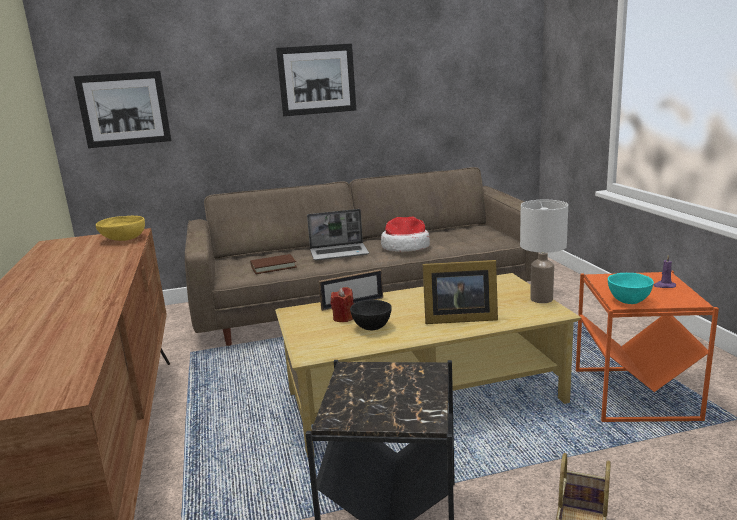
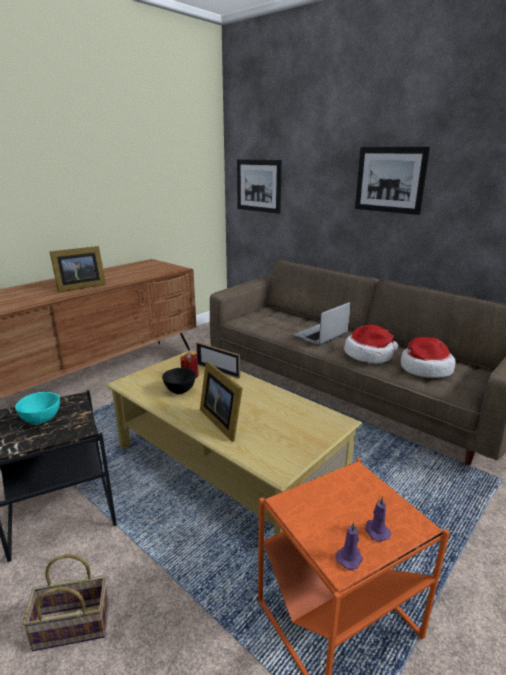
camera: 55 degrees right, 5 degrees up
yellow bowl [96,216,145,241] -> none
brown book [250,254,297,274] -> none
laptop [307,209,369,260] -> laptop turned 90 degrees clockwise [293,302,351,346]
white table lamp [520,200,568,303] -> none
turquoise bowl [608,273,654,304] -> turquoise bowl moved to [15,392,60,424]
none -> picture frame [49,246,106,292]
none -> purple candle [335,522,363,570]
none -> hat [401,337,455,378]

